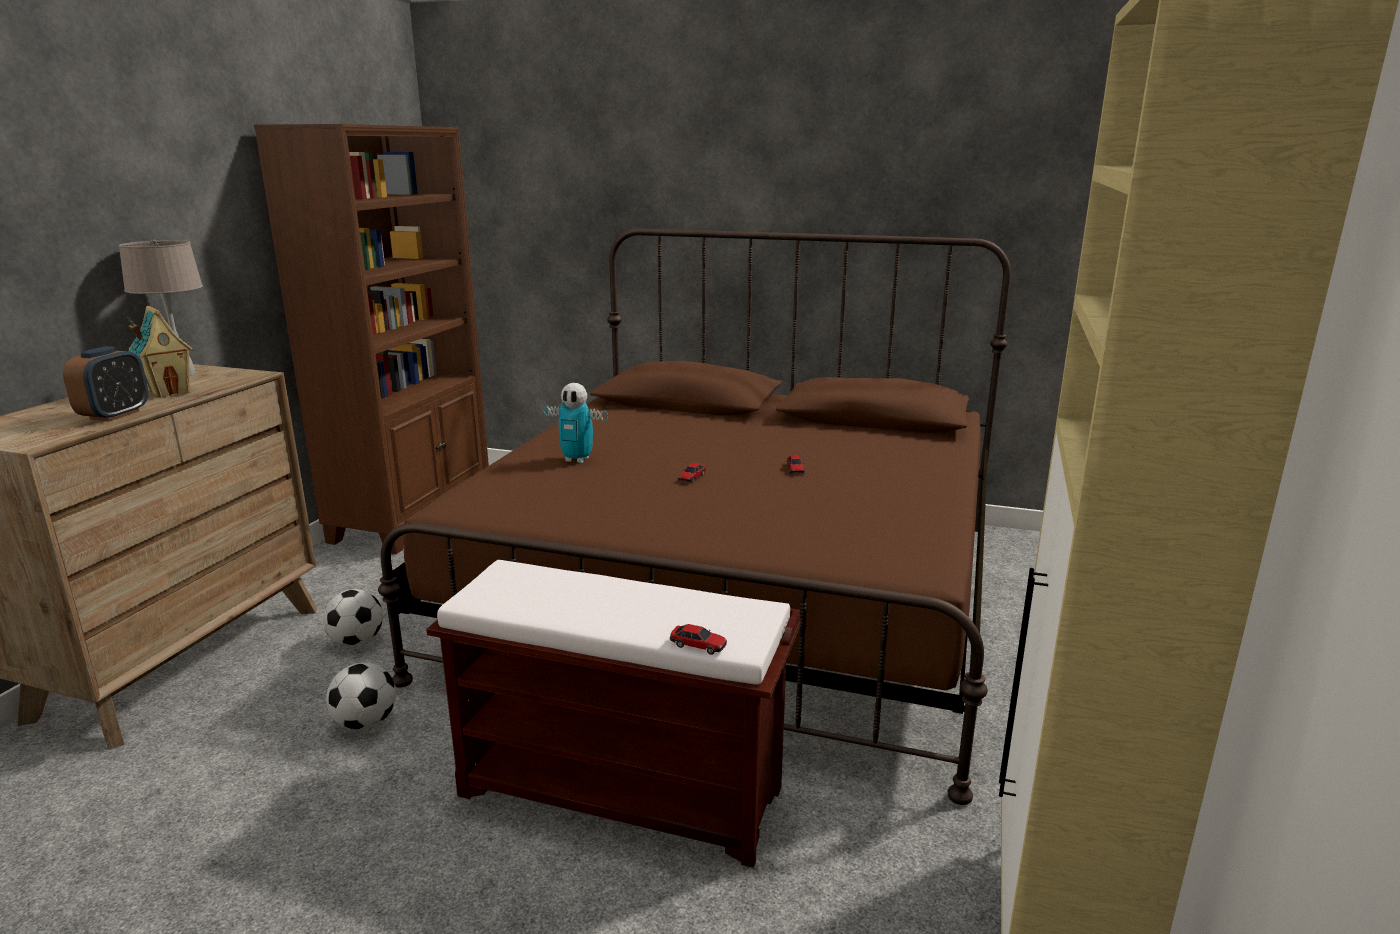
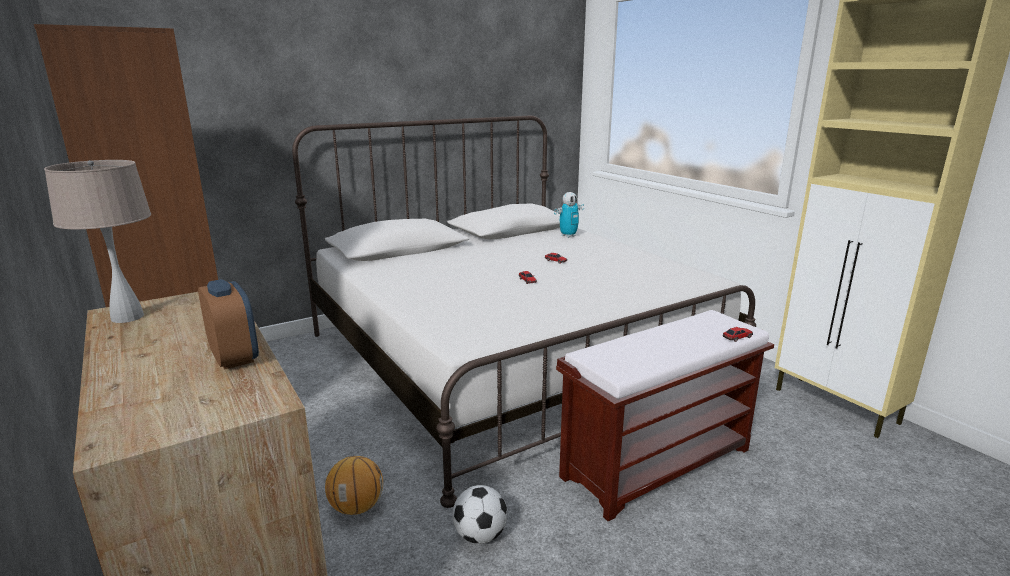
camera: 50 degrees left, 0 degrees up
toy house [128,306,194,398] -> none
football [323,589,383,646] -> basketball [325,456,383,515]
brown bed [378,228,1011,805] -> white bed [292,116,756,508]
toy robot [543,383,608,463] -> toy robot moved to [554,192,584,238]

